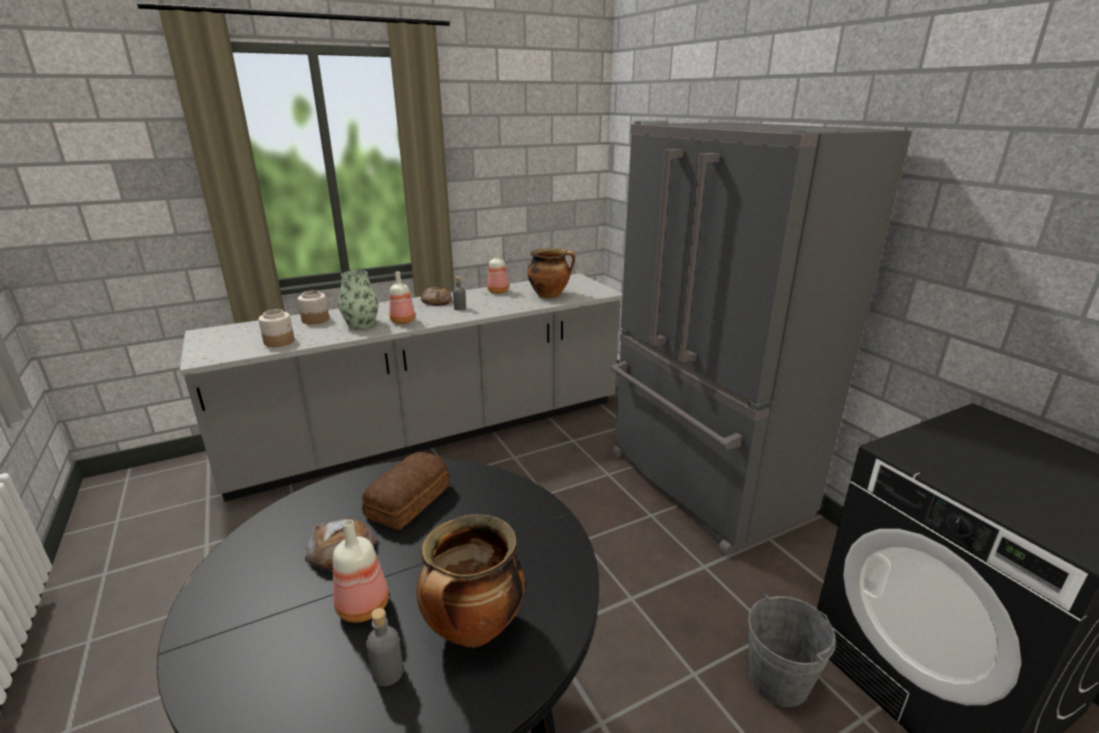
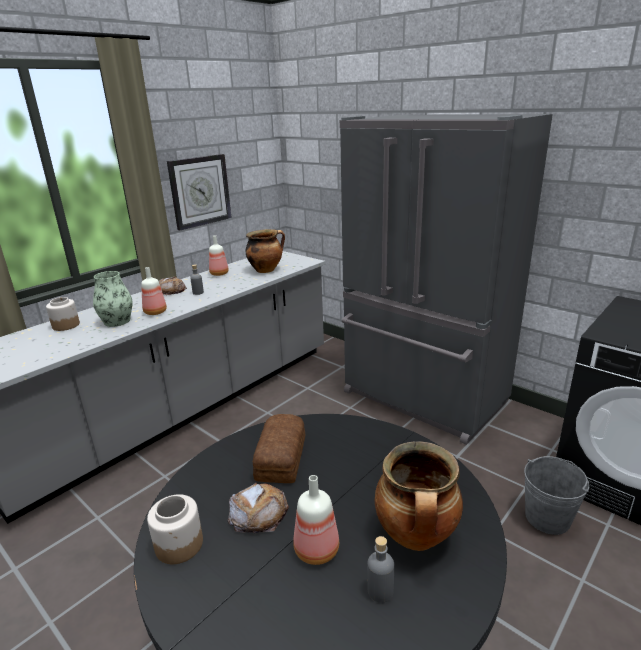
camera: 20 degrees left, 0 degrees up
jar [258,309,295,347] -> jar moved to [147,494,203,564]
none -> wall clock [167,154,232,230]

